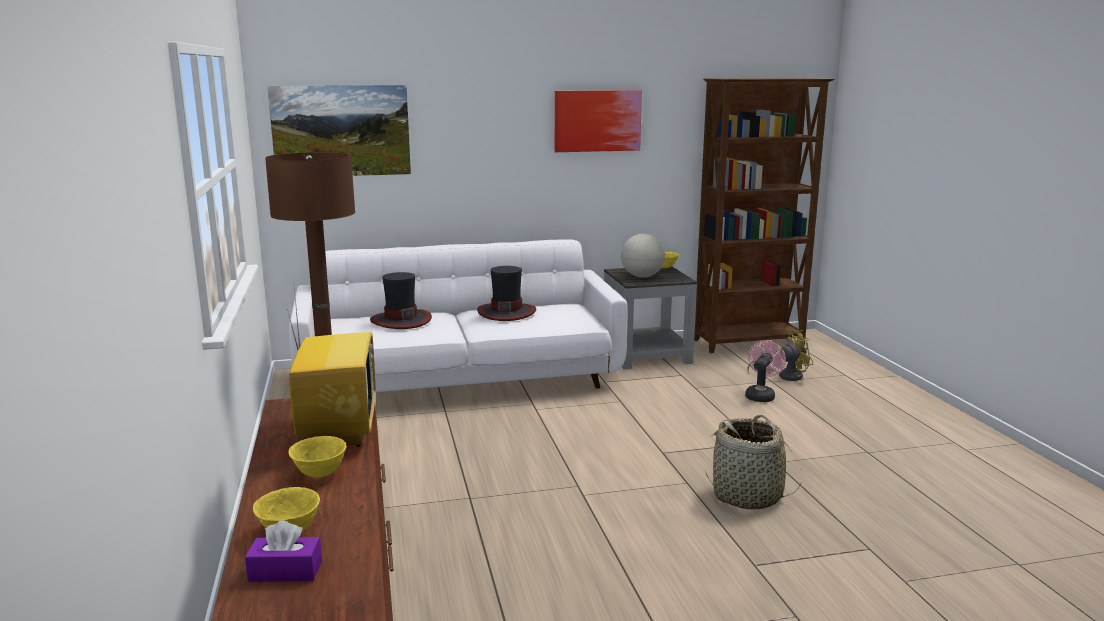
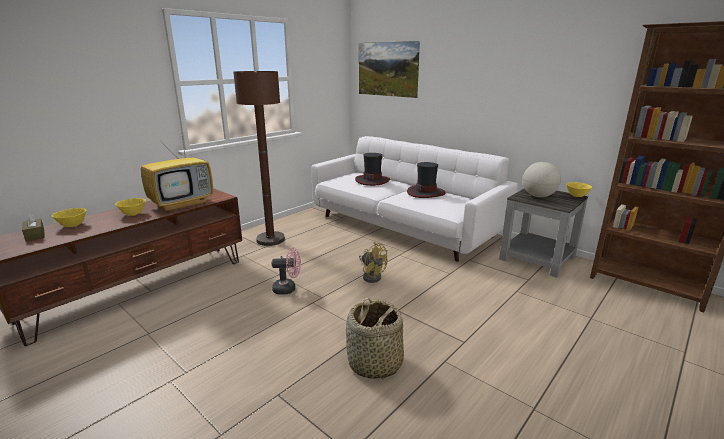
camera: 55 degrees right, 5 degrees up
purple tissue box [245,521,322,582] -> brown tissue box [22,213,45,242]
picture [555,90,642,152] -> none
pink fan [745,340,786,402] -> pink fan moved to [272,247,301,295]
yellow fan [747,330,813,381] -> yellow fan moved to [359,242,388,283]

